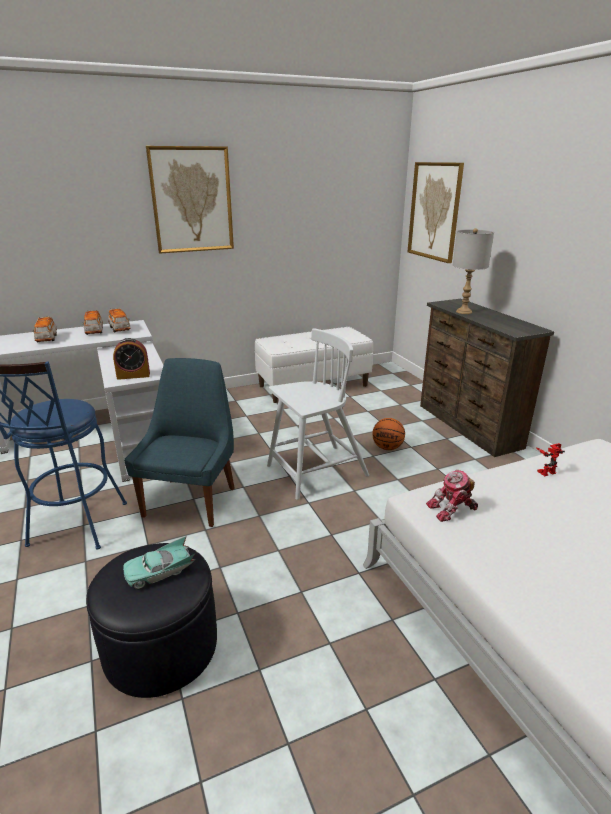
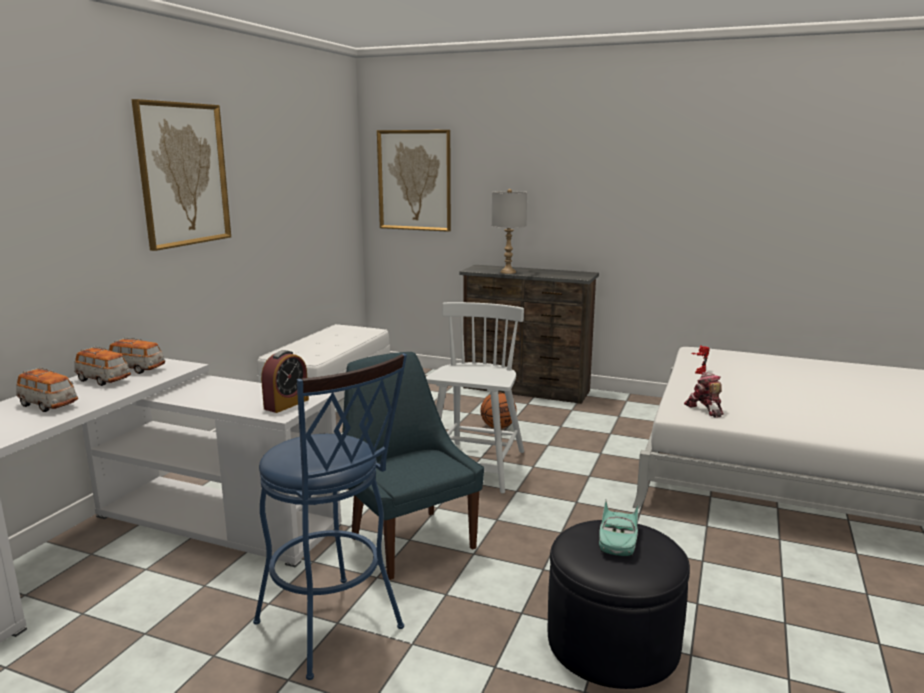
camera: 45 degrees left, 10 degrees down
toy robot [426,470,478,522] -> toy robot turned 135 degrees clockwise [684,372,724,418]

